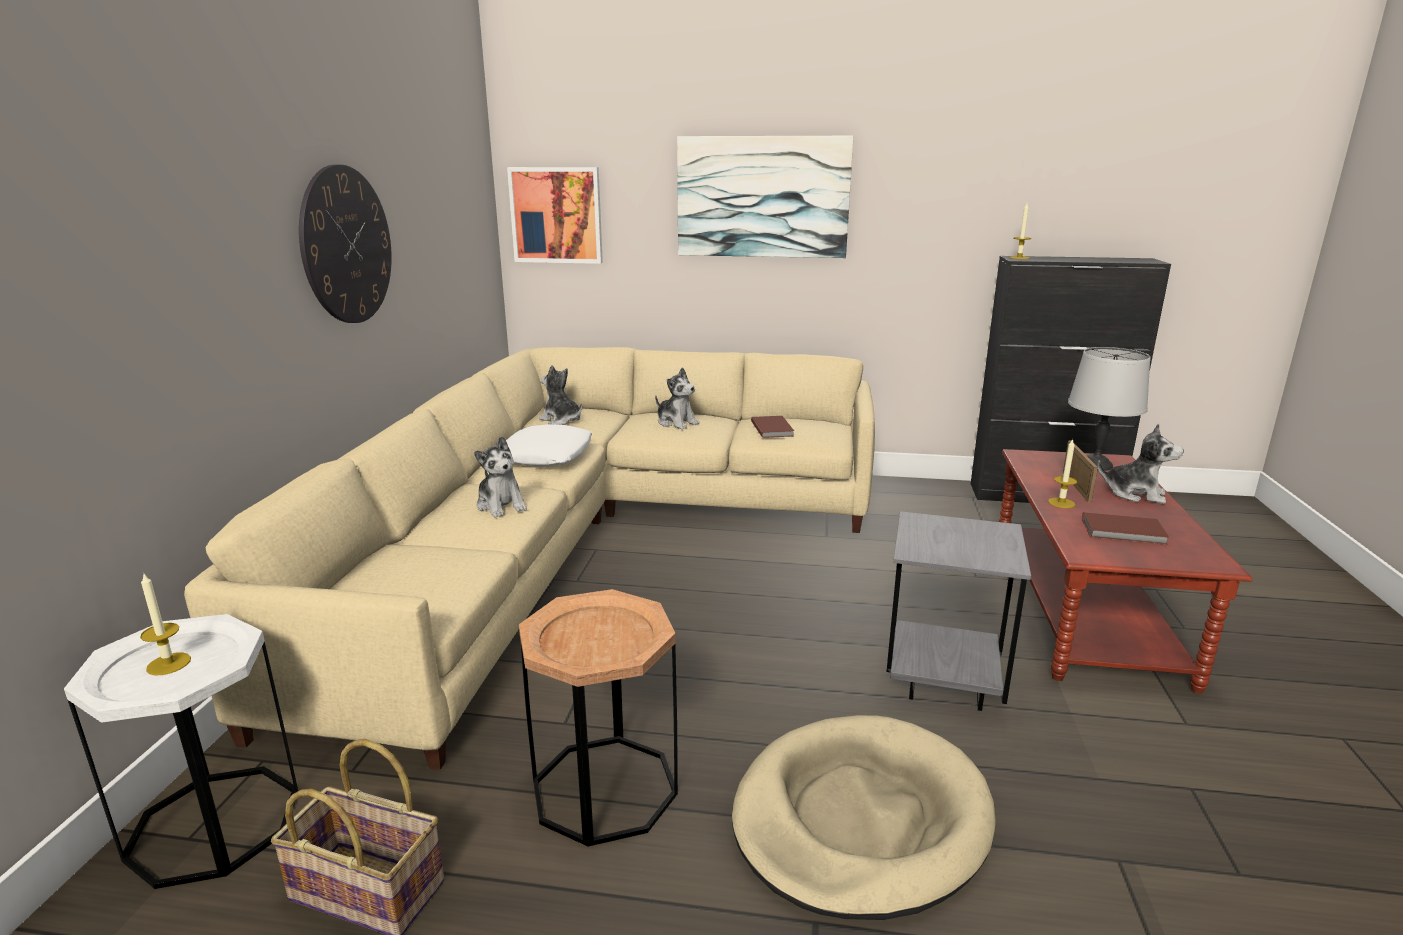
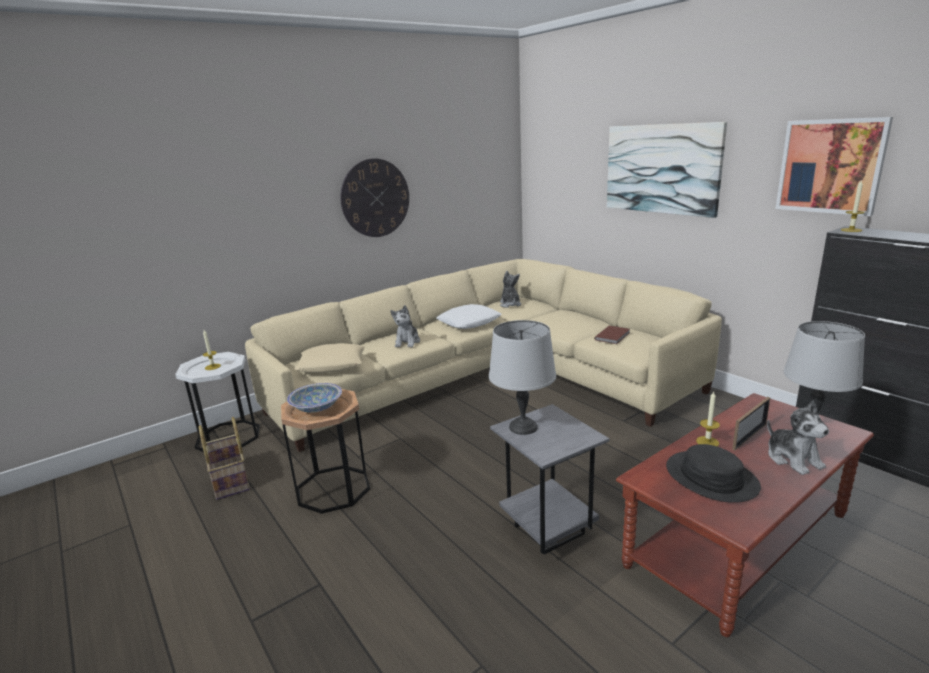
camera: 45 degrees right, 0 degrees up
picture [507,167,603,264] -> picture moved to [775,117,893,216]
plush toy [655,367,699,430] -> none
beige dog bed [732,715,996,920] -> none
brown book [1082,512,1169,545] -> black hat [666,444,761,503]
none -> bowl [287,383,342,413]
none -> beige pillow [295,343,365,373]
none -> grey table lamp [489,320,556,435]

